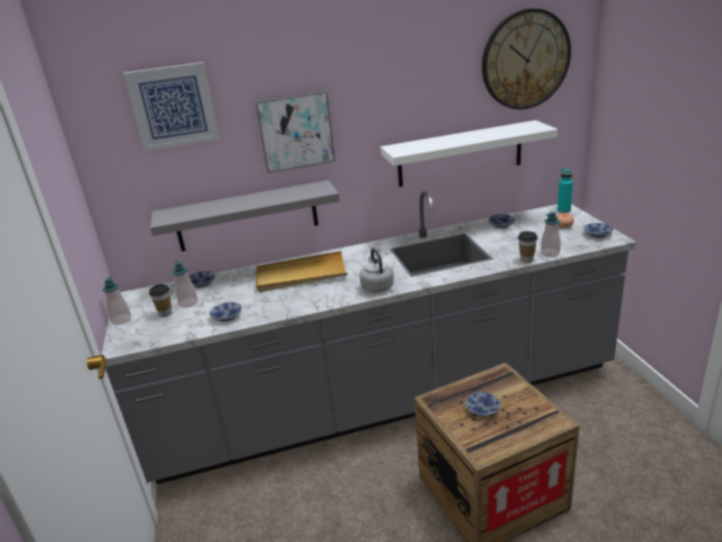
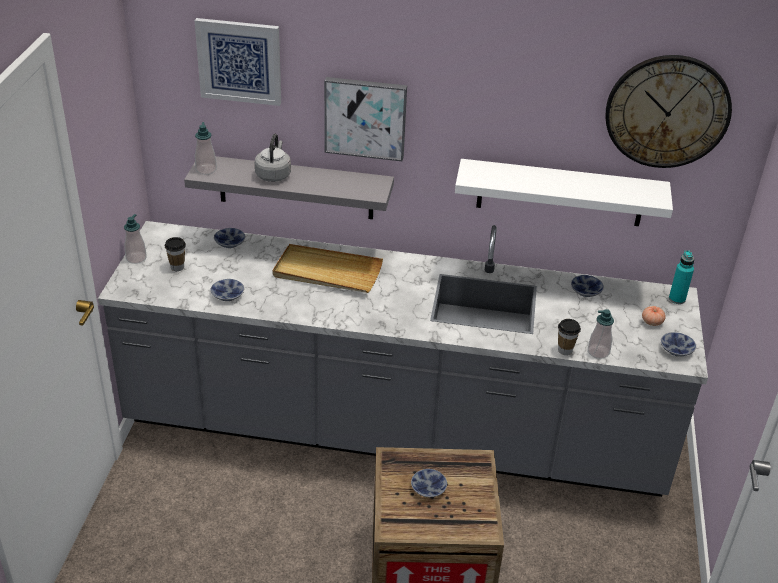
camera: 20 degrees right, 10 degrees up
soap dispenser [173,260,198,308] -> soap dispenser moved to [195,122,217,175]
grey kettle [359,248,394,293] -> grey kettle moved to [255,134,291,182]

